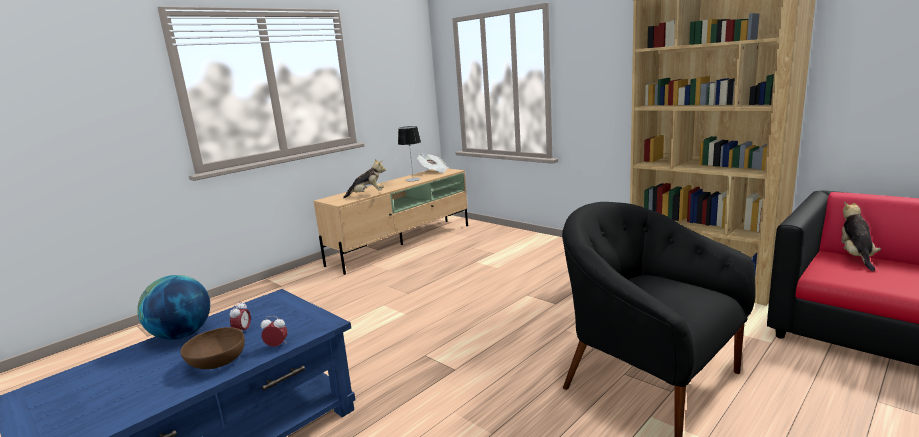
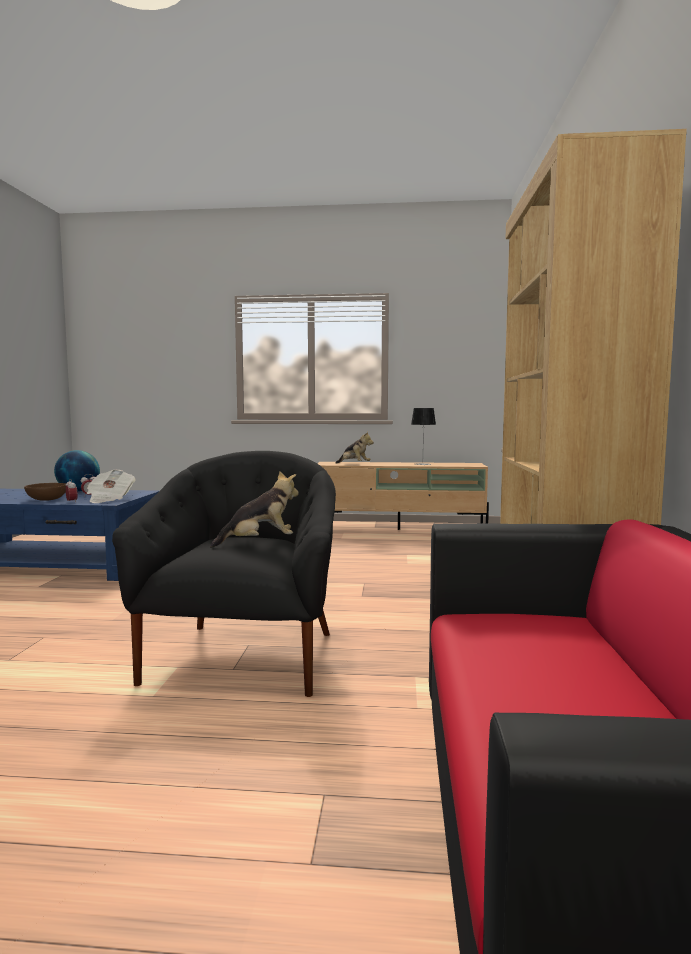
camera: 50 degrees right, 10 degrees down
newspaper [417,153,449,173] -> newspaper moved to [87,470,136,503]
plush toy [841,201,881,271] -> plush toy moved to [210,471,299,548]

